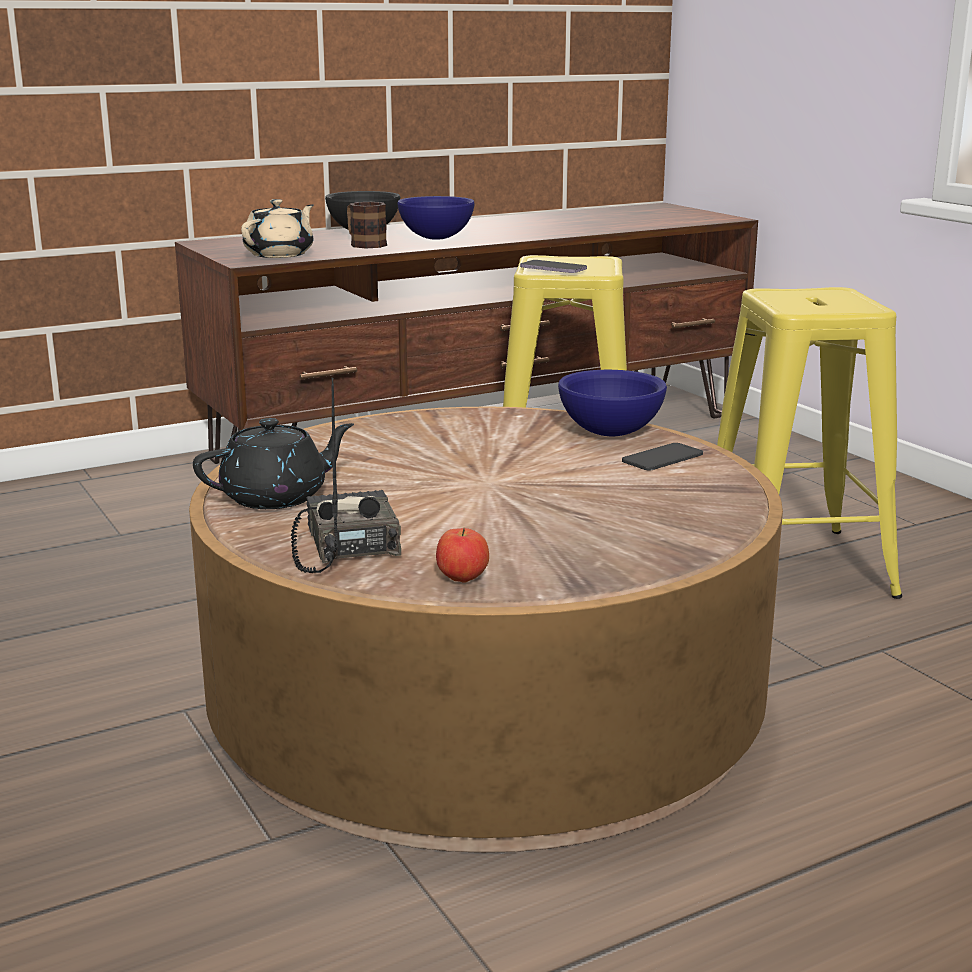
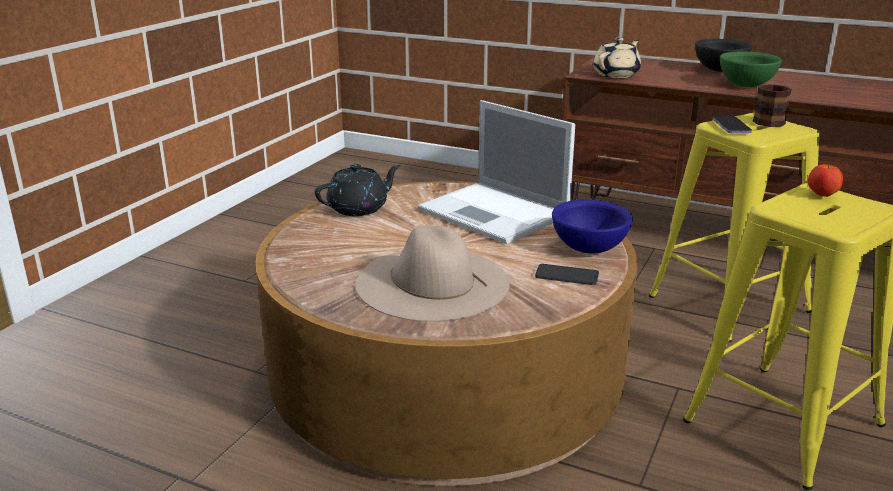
camera: 55 degrees right, 5 degrees up
black teapot [193,418,354,509] -> black teapot turned 60 degrees counterclockwise [315,164,401,216]
beige teapot [241,199,314,258] -> beige teapot turned 45 degrees counterclockwise [593,38,641,78]
radio [291,378,401,573] -> none
mug [347,202,387,248] -> mug moved to [753,84,792,127]
blue bowl [397,196,475,240] -> green bowl [720,52,782,87]
apple [436,528,489,583] -> apple moved to [808,164,843,197]
none -> beige hat [355,225,510,322]
none -> laptop [418,100,575,244]

